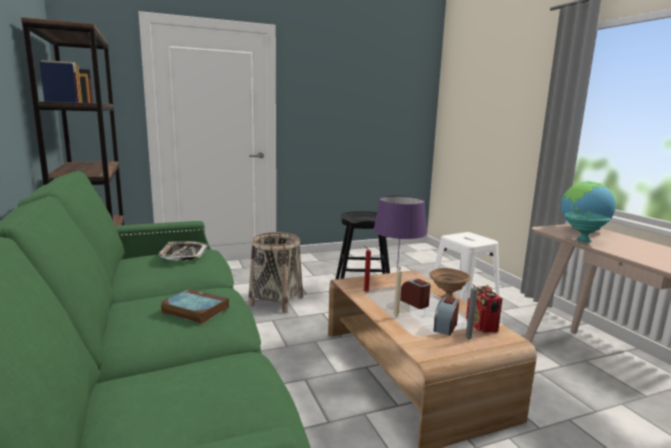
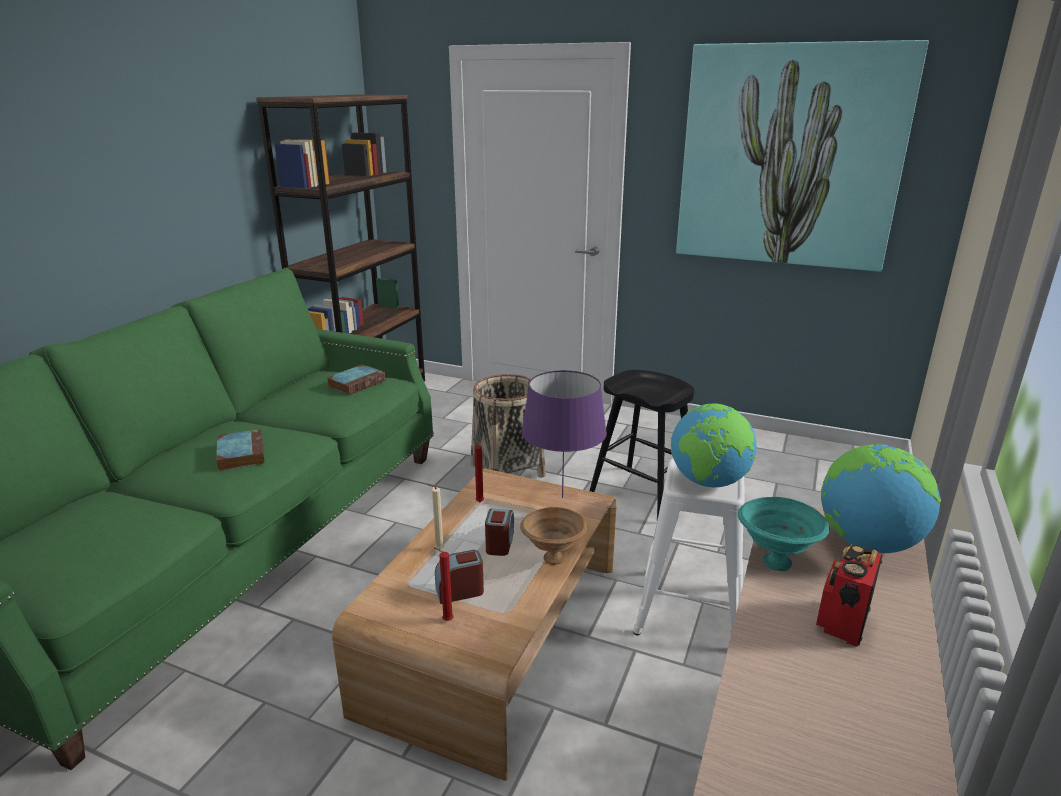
camera: 45 degrees right, 10 degrees up
tray [158,241,208,261] -> book [326,364,385,395]
grey candle [465,285,478,339] -> red candle [434,547,454,621]
radio [466,285,502,333] -> radio moved to [816,545,883,647]
none -> globe [671,404,757,488]
none -> picture [676,40,929,272]

